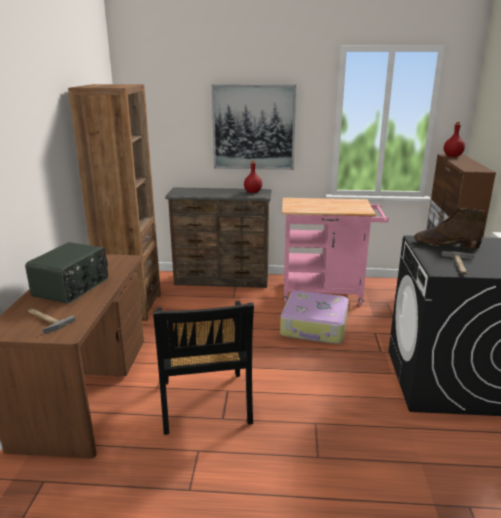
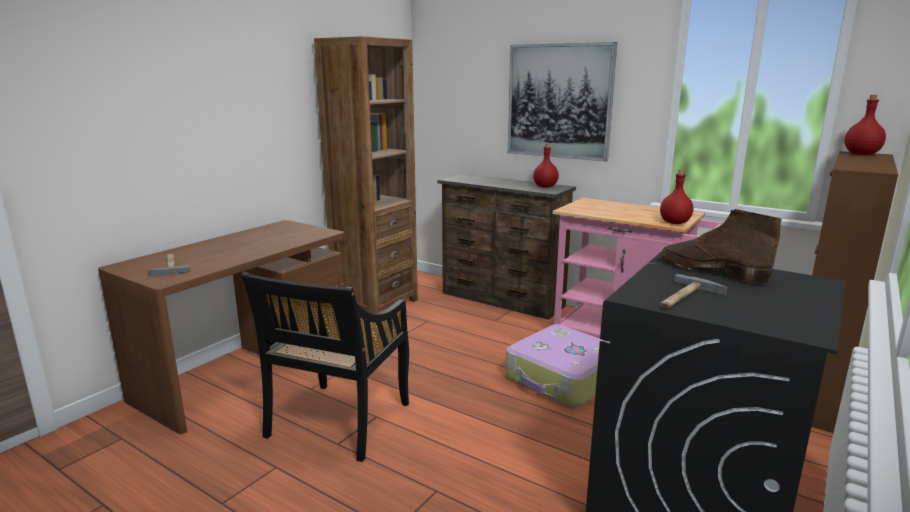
camera: 30 degrees right, 5 degrees down
radio [25,242,108,304] -> none
none -> red bottle [660,170,693,224]

